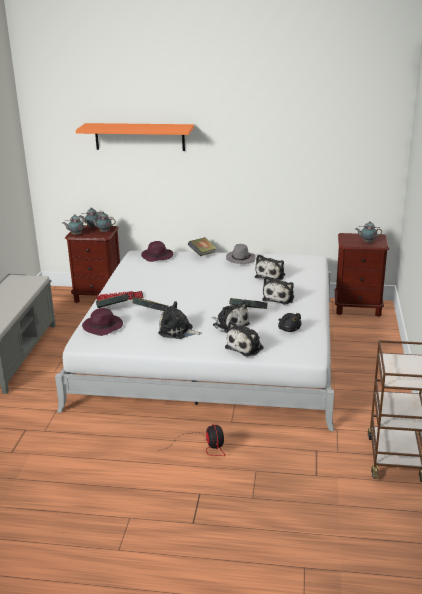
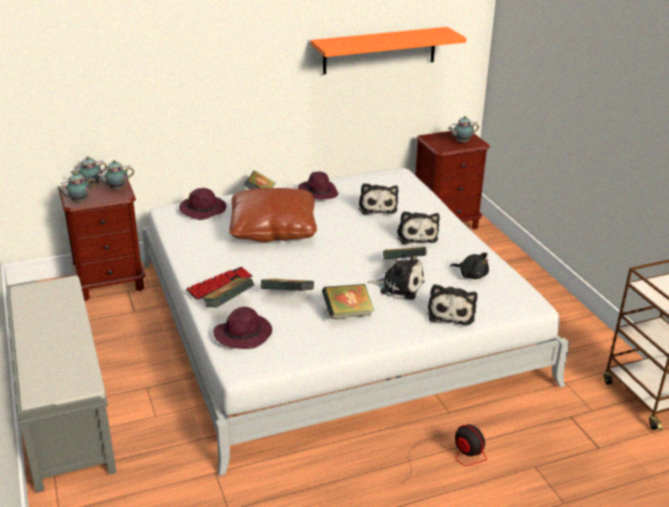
camera: 30 degrees left, 5 degrees up
orange shelf [76,123,194,151] -> orange shelf moved to [311,27,467,74]
plush toy [158,301,202,339] -> book [322,284,375,319]
grey hat [226,244,255,264] -> purple hat [298,171,339,200]
none -> brown pillow [229,188,317,242]

